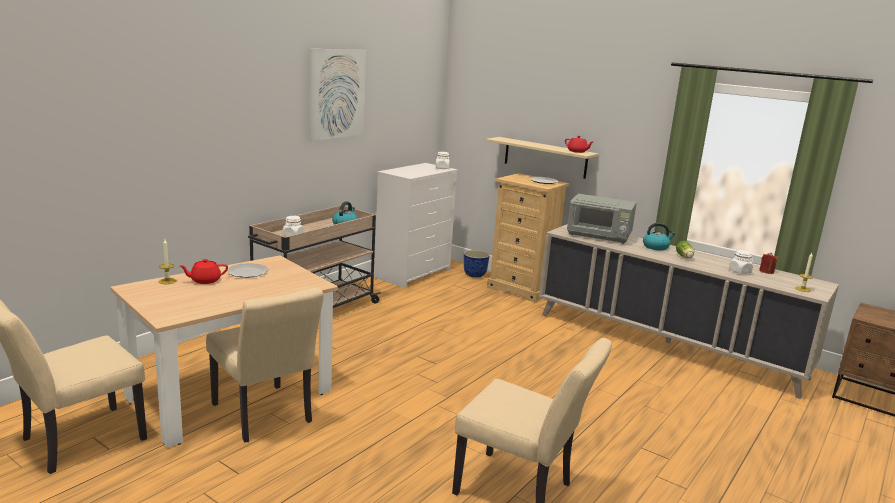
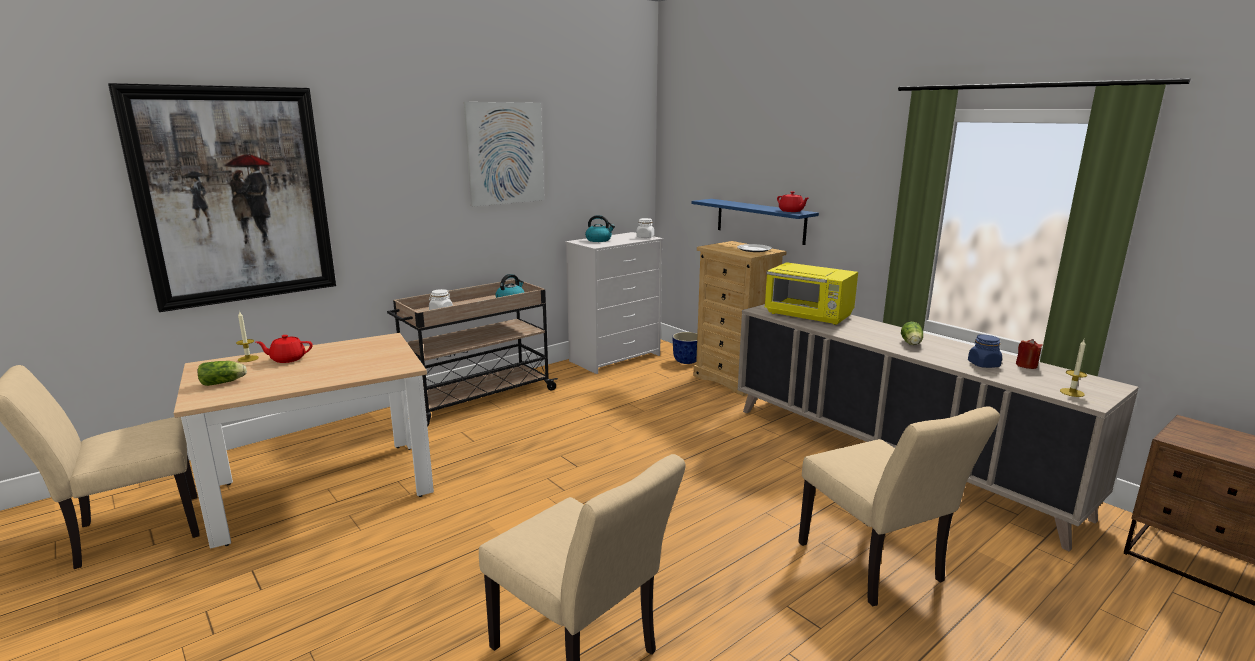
camera: 15 degrees right, 0 degrees up
beige chair [206,287,324,442] -> beige chair moved to [798,406,1000,606]
plate [227,263,269,278] -> none
beige shelf [486,137,599,179] -> blue shelf [691,199,819,245]
grey microwave [567,194,637,244] -> yellow microwave [765,262,858,325]
kettle [643,223,675,250] -> kettle moved to [585,215,615,242]
white jar [729,250,753,274] -> blue jar [968,335,1002,368]
none -> picture [108,83,336,312]
none -> lettuce [197,361,247,386]

